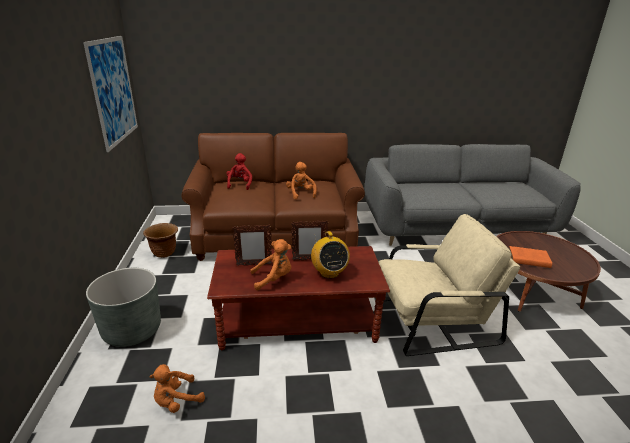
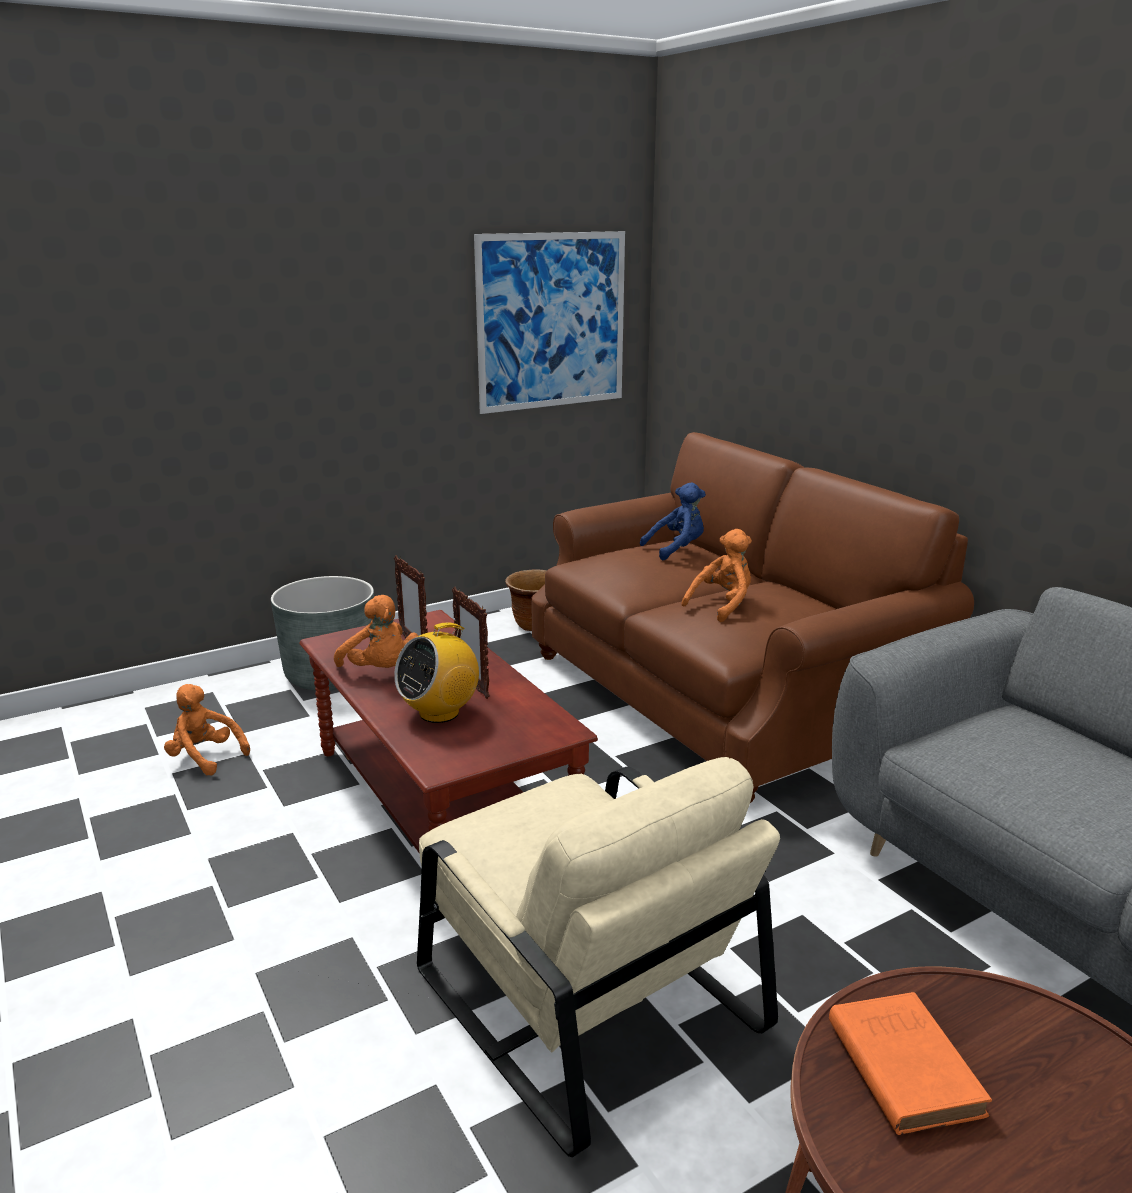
camera: 65 degrees right, 5 degrees down
red plush toy [226,153,252,190] -> blue plush toy [640,483,706,561]

